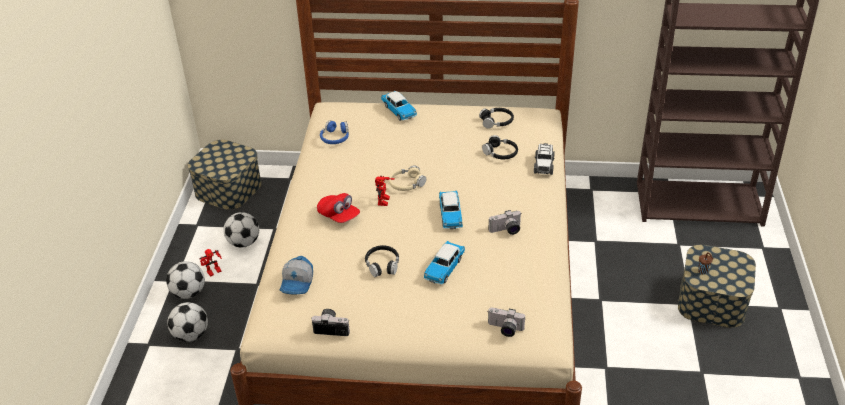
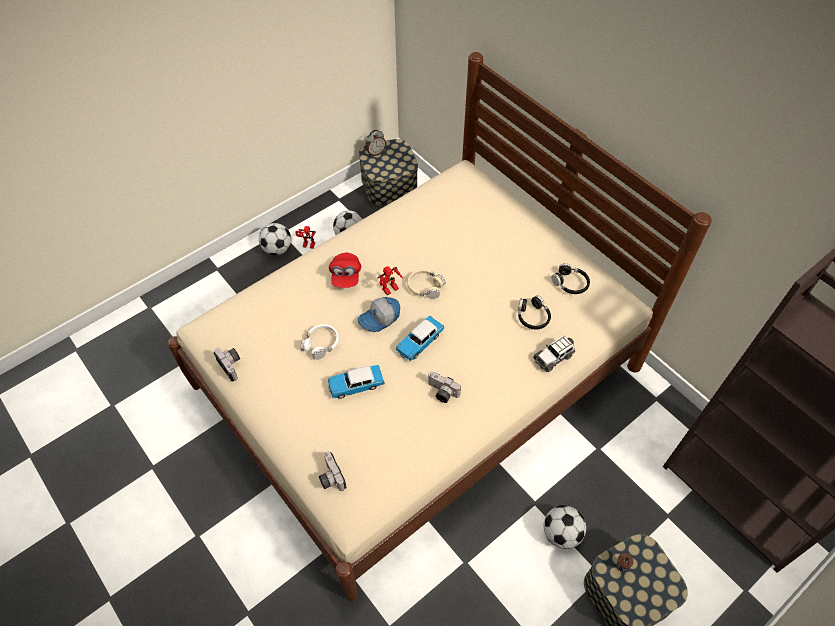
camera: 45 degrees right, 15 degrees up
football [168,302,208,342] -> football moved to [544,505,586,549]
cap [280,256,313,295] -> cap moved to [358,297,400,332]
blue headphones [320,120,349,144] -> none
black headphones [365,245,399,277] -> white headphones [301,324,339,360]
toy car [381,91,417,121] -> none
none -> alarm clock [365,130,387,156]

